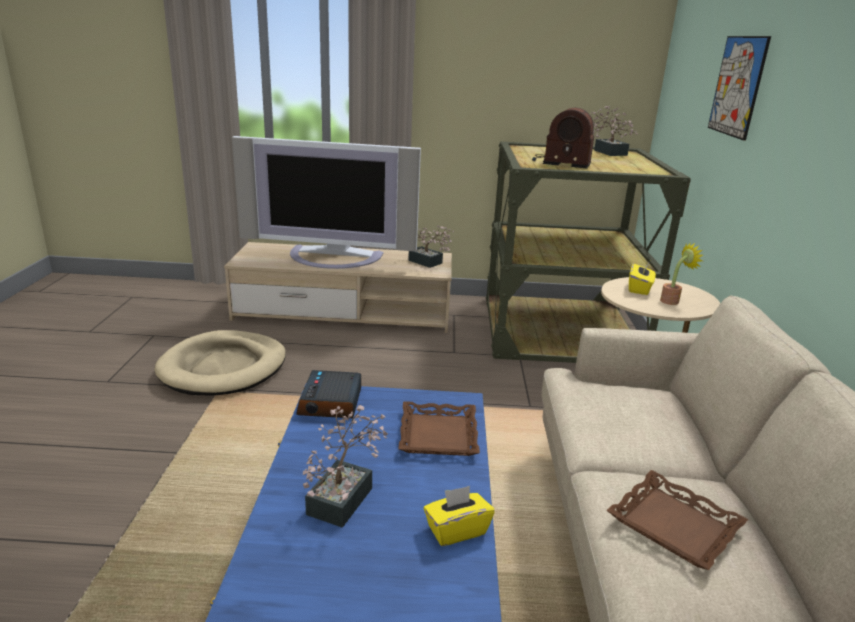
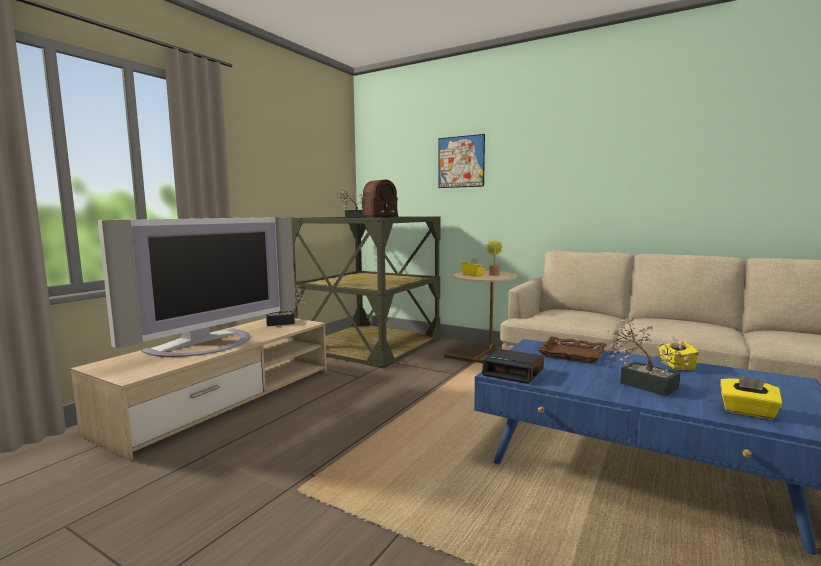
camera: 60 degrees left, 15 degrees down
beige dog bed [154,330,286,396] -> none
brown tray [607,470,748,570] -> none
none -> yellow tissue box [720,375,782,419]

